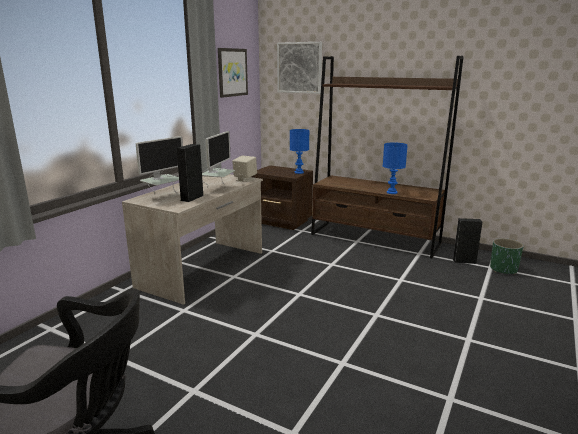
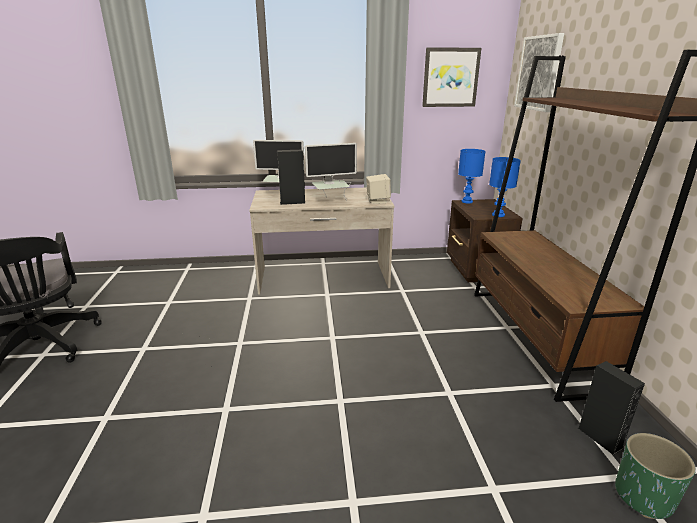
camera: 55 degrees right, 5 degrees up
blue table lamp [383,142,408,194] -> blue table lamp moved to [458,149,486,203]

